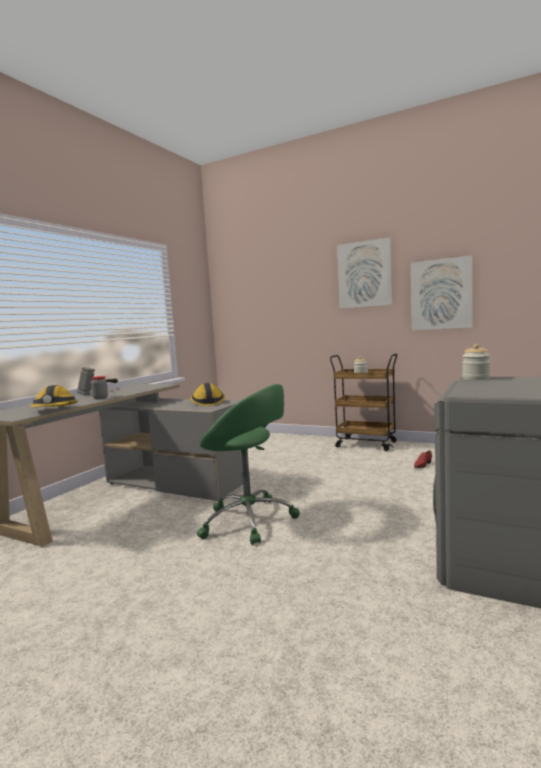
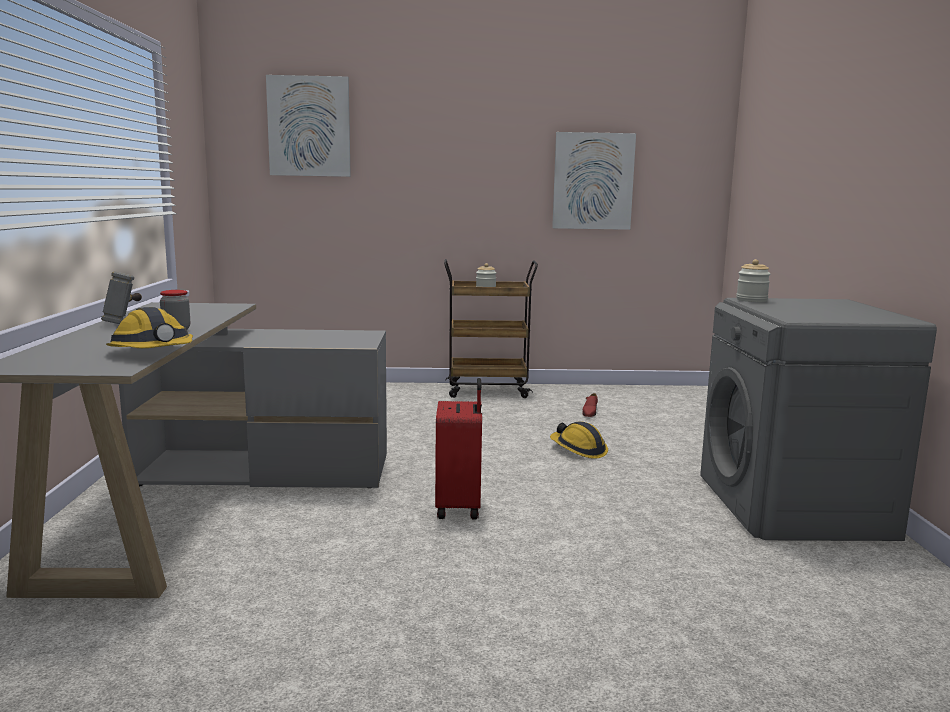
camera: 30 degrees left, 5 degrees up
hard hat [190,383,225,406] -> hard hat moved to [550,421,608,459]
green office chair [197,384,300,545] -> red suitcase [435,378,482,520]
picture [337,237,393,309] -> picture moved to [266,75,351,177]

